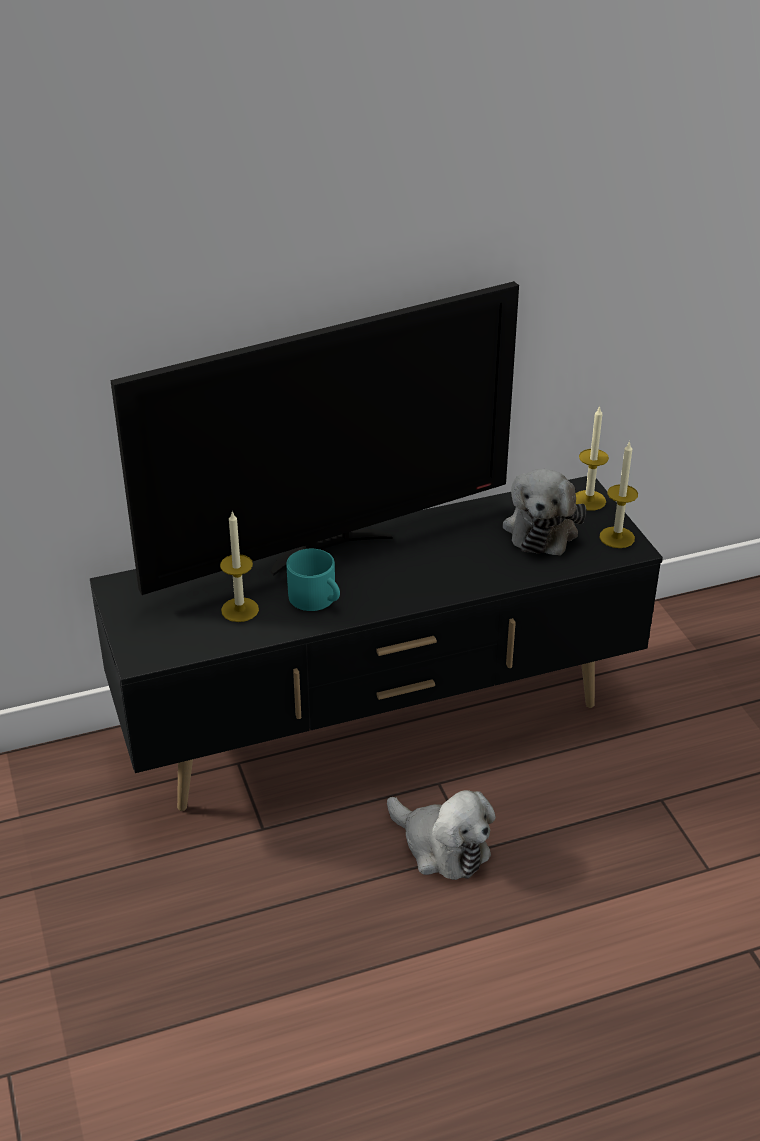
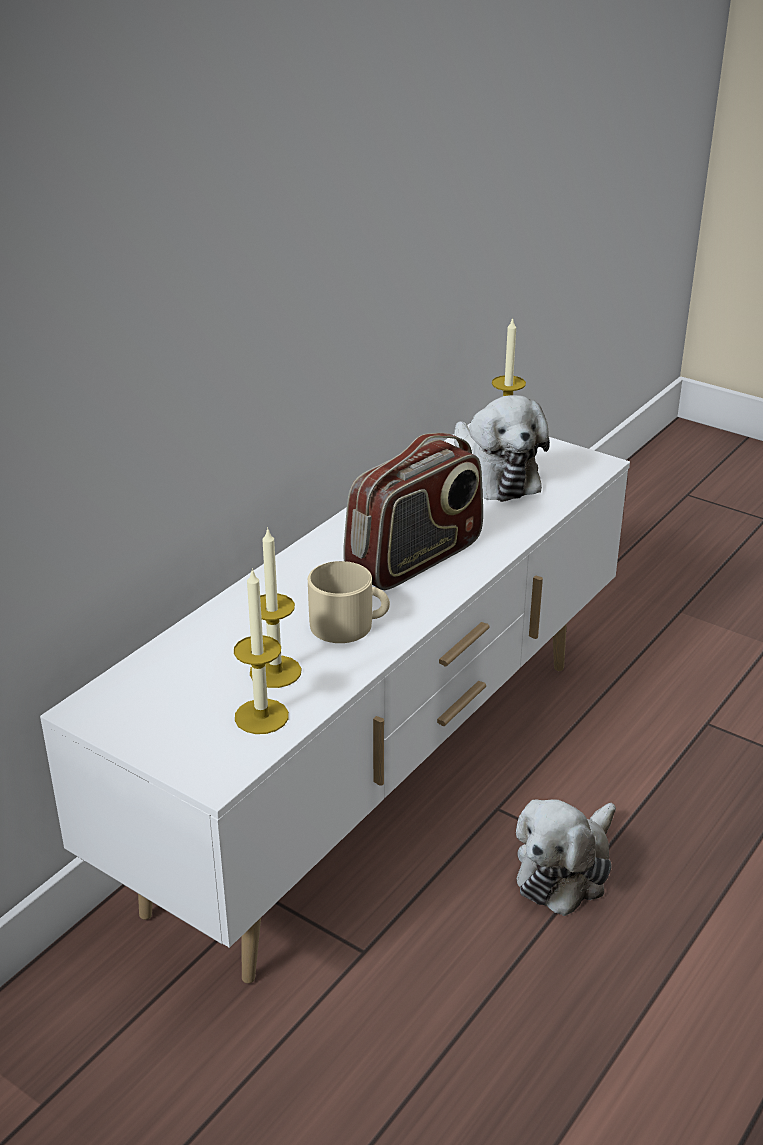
camera: 35 degrees left, 5 degrees down
black tv stand [89,476,663,811] -> white tv stand [40,423,630,983]
television [110,281,519,595] -> none
turquoise mug [286,549,340,611] -> beige mug [308,561,390,643]
plush toy [387,790,496,880] -> plush toy turned 120 degrees clockwise [516,799,616,916]
candle [600,441,638,548] -> candle moved to [234,568,289,734]
none -> radio [343,433,483,590]

